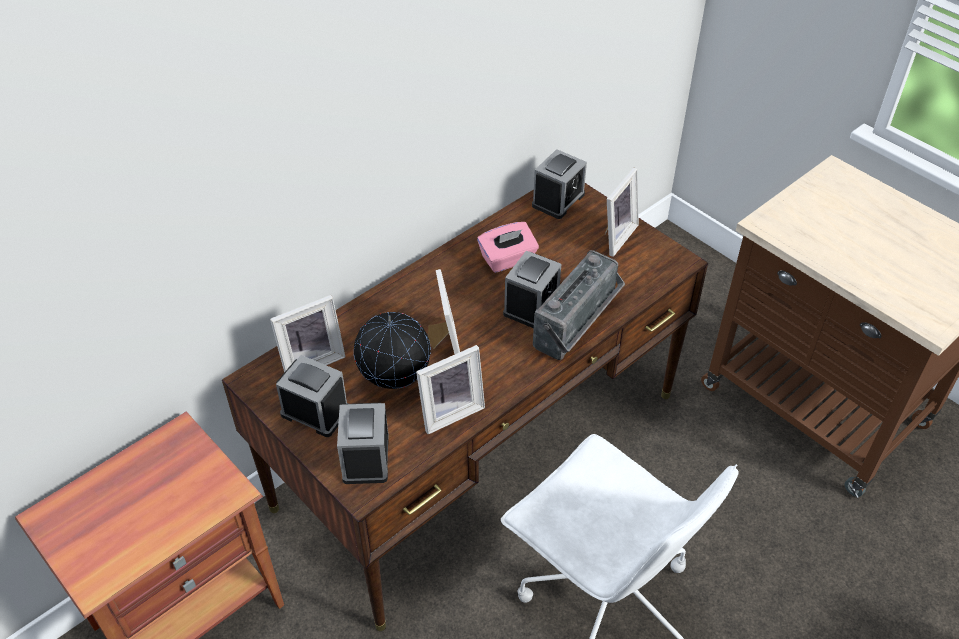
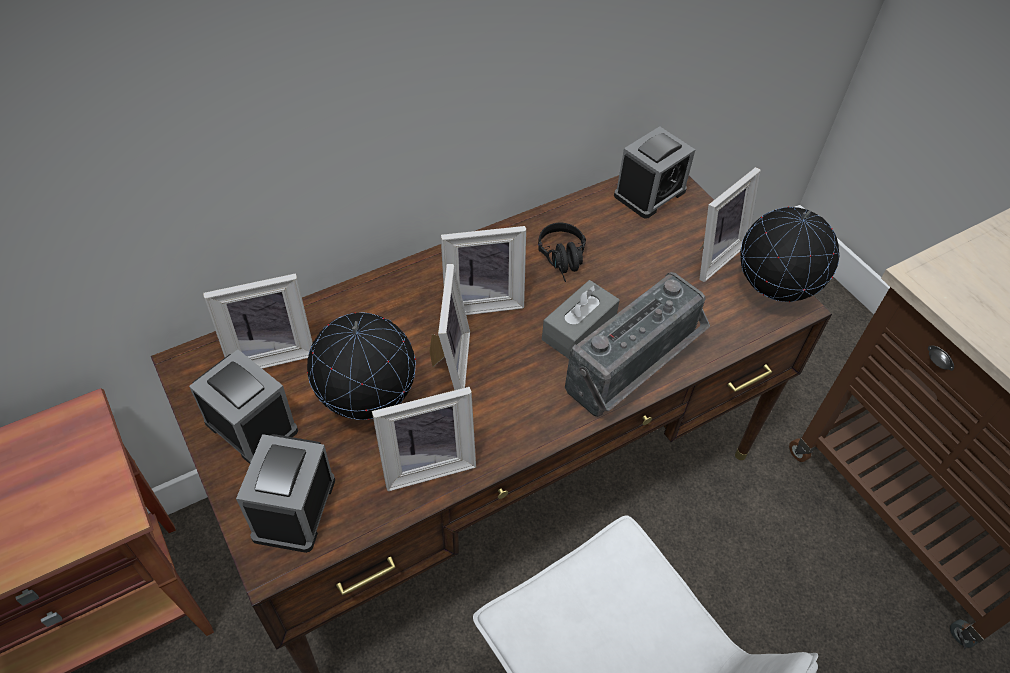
camera: 10 degrees right, 5 degrees up
pink tissue box [477,222,539,273] -> black headphones [538,223,586,282]
alarm clock [503,251,561,328] -> grey tissue box [542,280,620,359]
none -> picture frame [441,226,526,315]
none -> globe [740,206,840,302]

